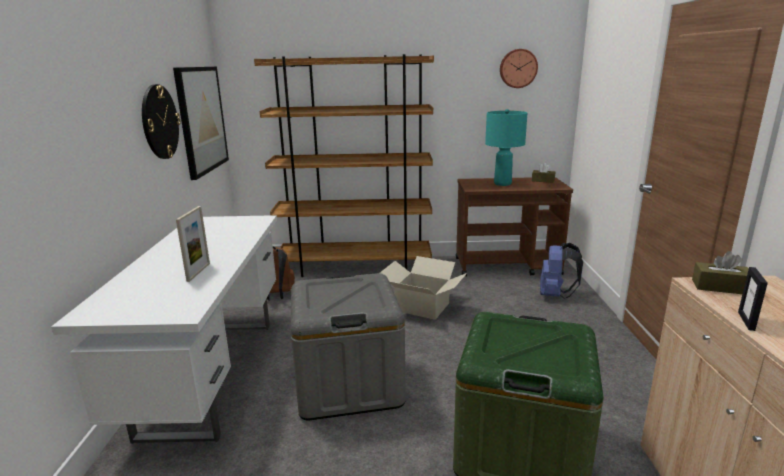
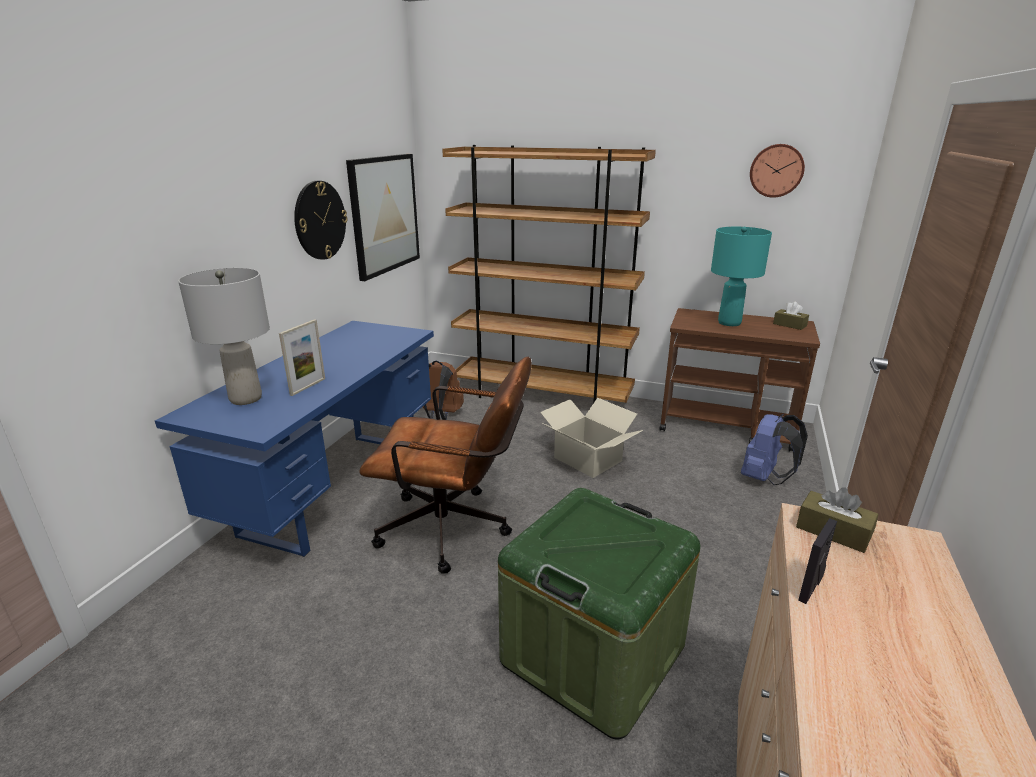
camera: 20 degrees right, 5 degrees up
white desk [51,215,277,444] -> blue desk [155,321,434,557]
grey storage box [290,273,406,420] -> brown office chair [359,357,532,574]
none -> grey table lamp [178,268,270,405]

